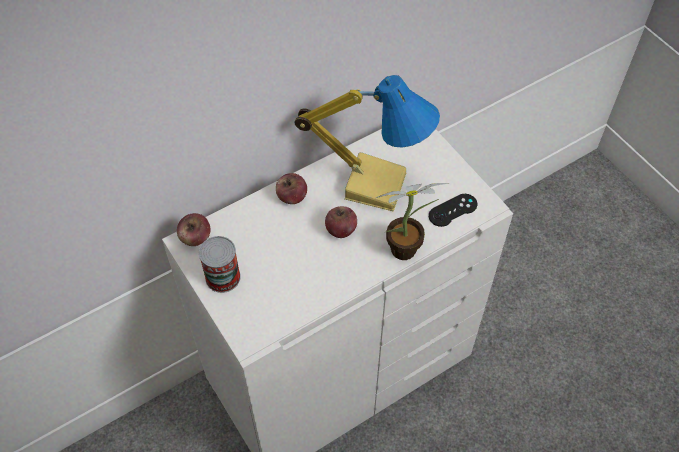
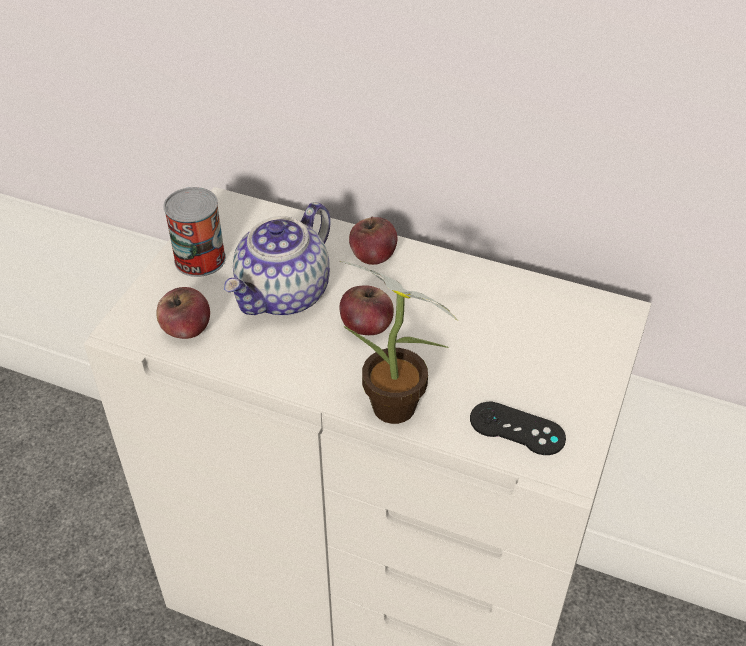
camera: 55 degrees right, 10 degrees down
apple [177,213,211,246] -> apple moved to [156,287,210,339]
table lamp [294,75,440,212] -> none
none -> teapot [224,202,331,316]

